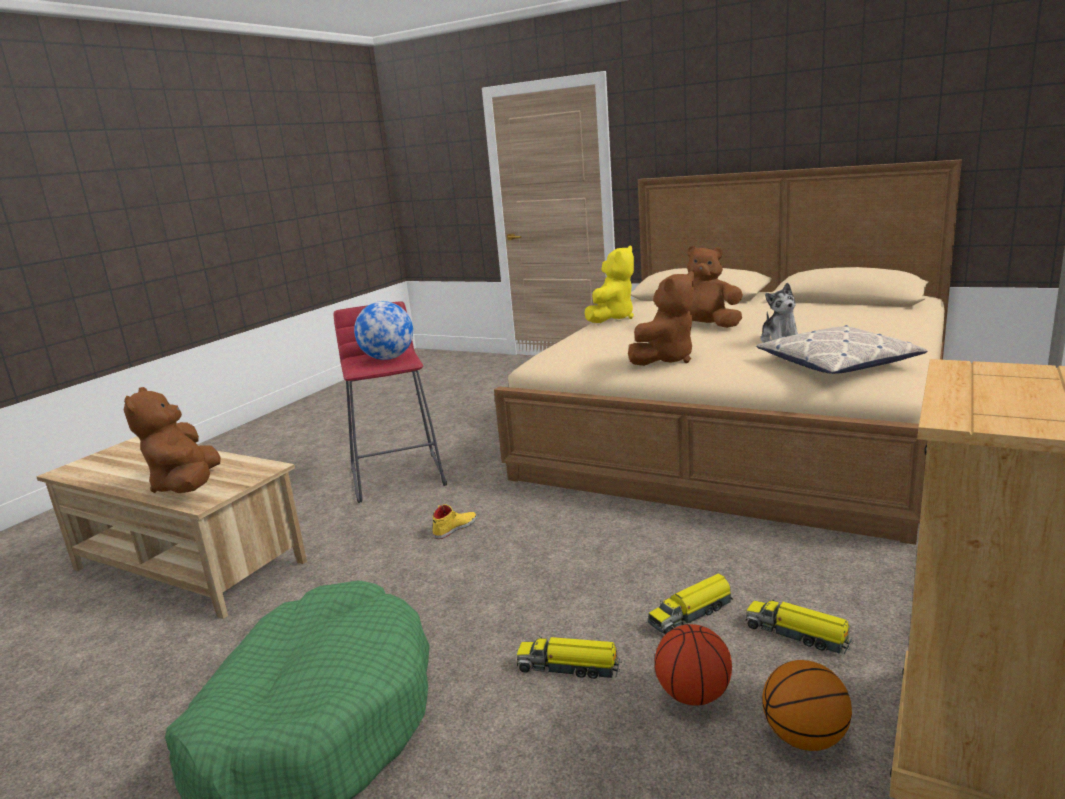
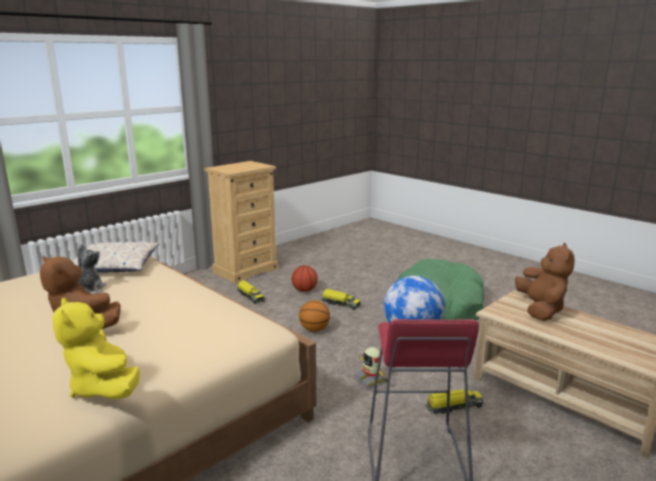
camera: 165 degrees left, 0 degrees up
yellow shoe [433,504,477,539] -> toy robot [353,347,387,389]
yellow plush toy [585,245,634,323] -> yellow plush toy turned 75 degrees counterclockwise [52,297,140,399]
brown plush toy [628,271,694,366] -> none
toy truck [648,573,733,634] -> toy truck moved to [425,389,483,414]
basketball [762,660,852,751] -> basketball moved to [299,300,330,332]

